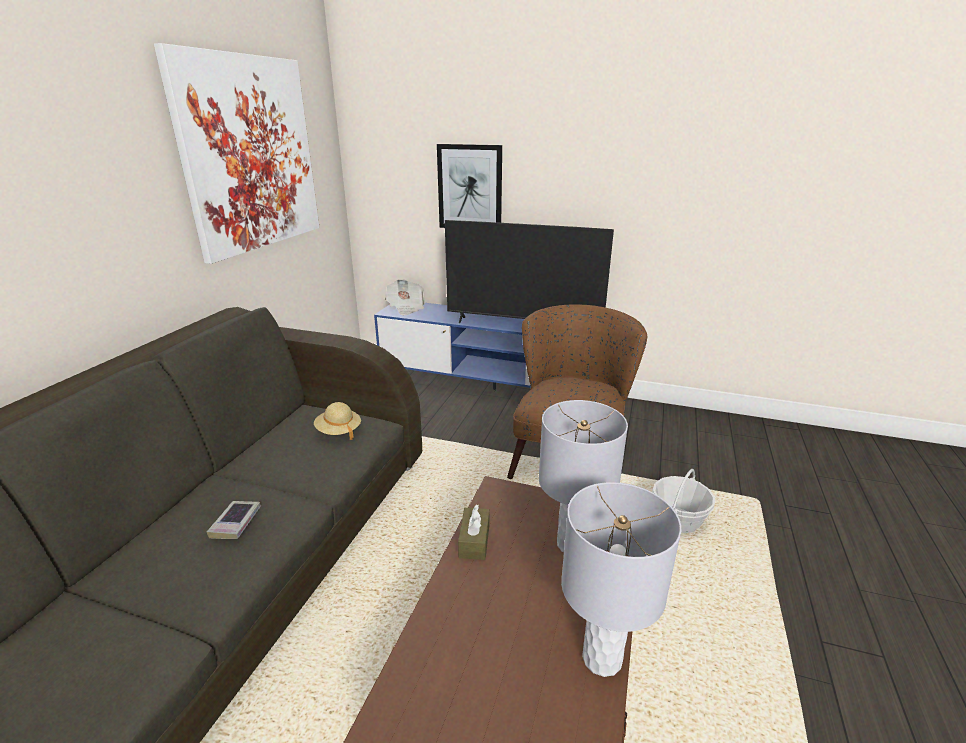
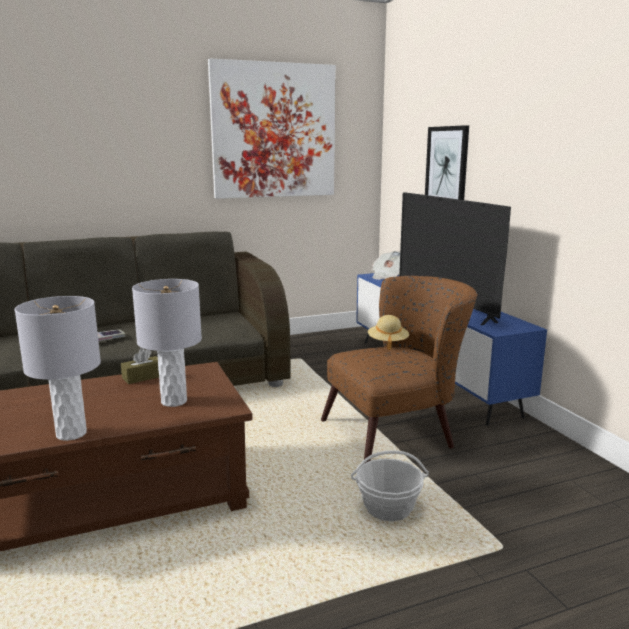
camera: 50 degrees right, 10 degrees down
beige hat [314,402,361,440] -> beige hat moved to [368,315,409,350]

